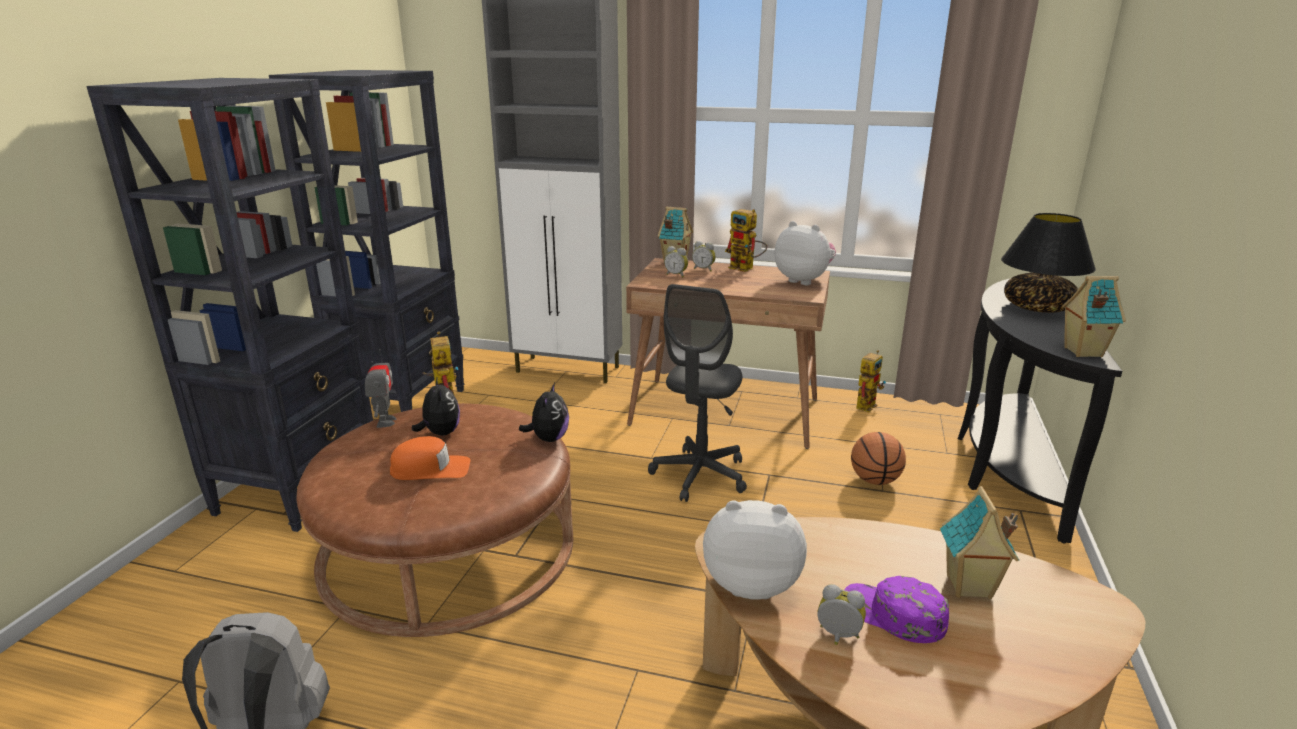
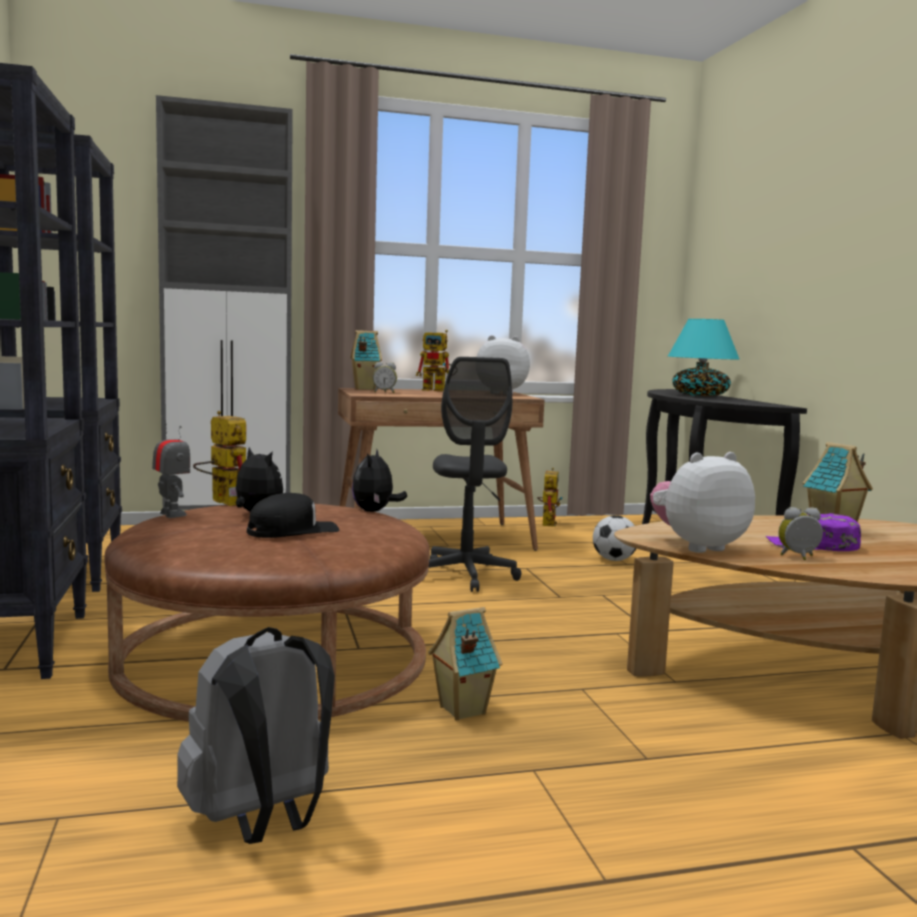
camera: 30 degrees left, 15 degrees down
orange cap [390,436,470,480] -> black cap [247,493,339,538]
plush toy [519,383,569,442] -> plush toy turned 150 degrees counterclockwise [352,449,407,512]
alarm clock [692,241,716,272] -> none
basketball [851,432,906,485] -> football [593,515,636,561]
black table lamp [1001,213,1096,313] -> turquoise table lamp [668,319,739,396]
toy house [1062,276,1126,357] -> toy house moved to [428,607,502,721]

